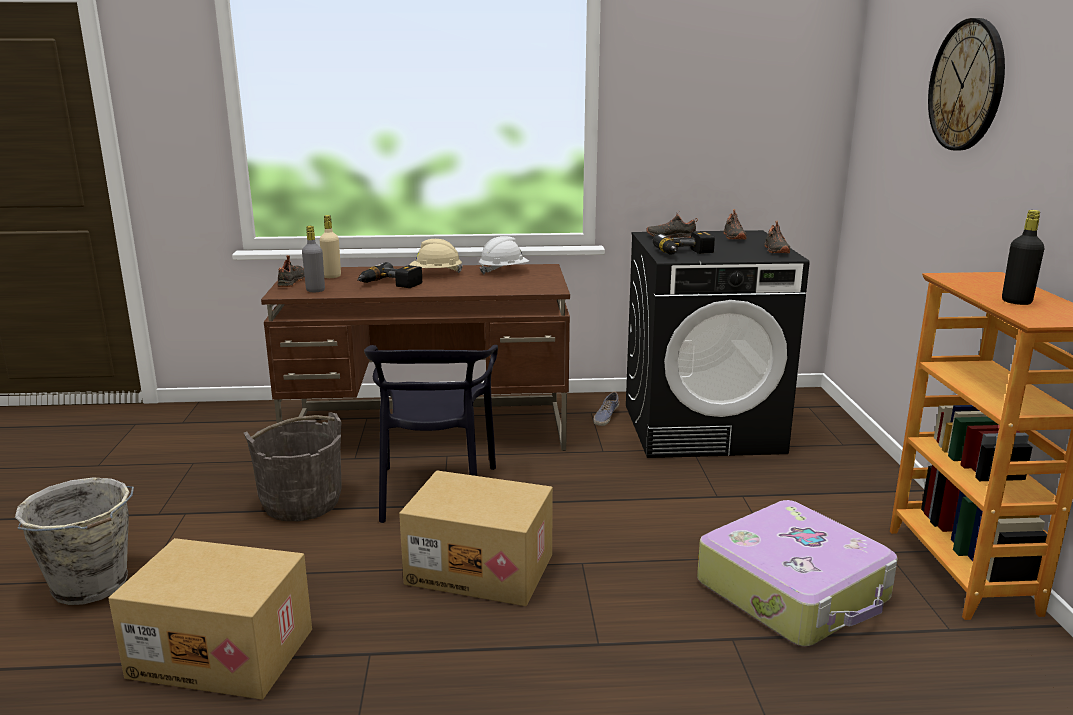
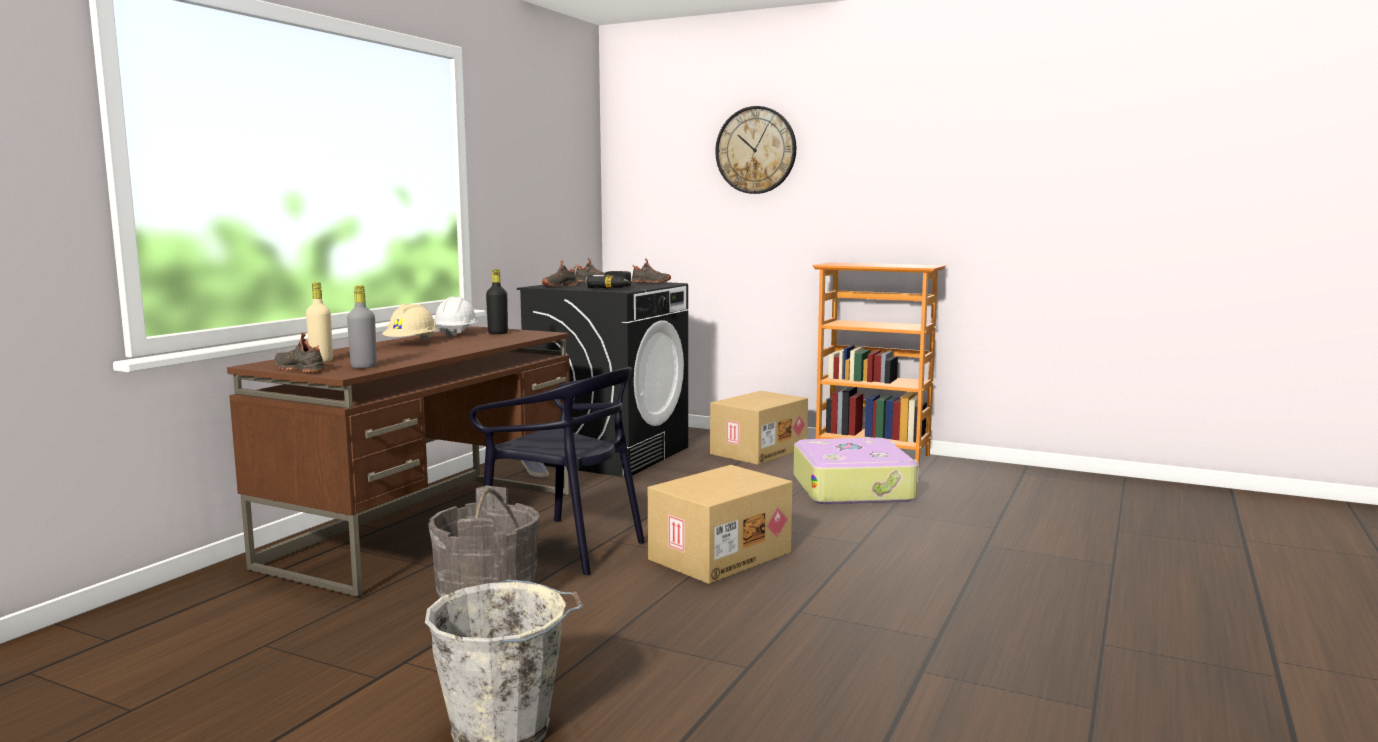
camera: 60 degrees left, 10 degrees down
cardboard box [108,538,312,700] -> cardboard box moved to [710,391,808,465]
power drill [357,262,422,288] -> none
black bottle [1002,210,1044,305] -> black bottle moved to [486,269,508,334]

